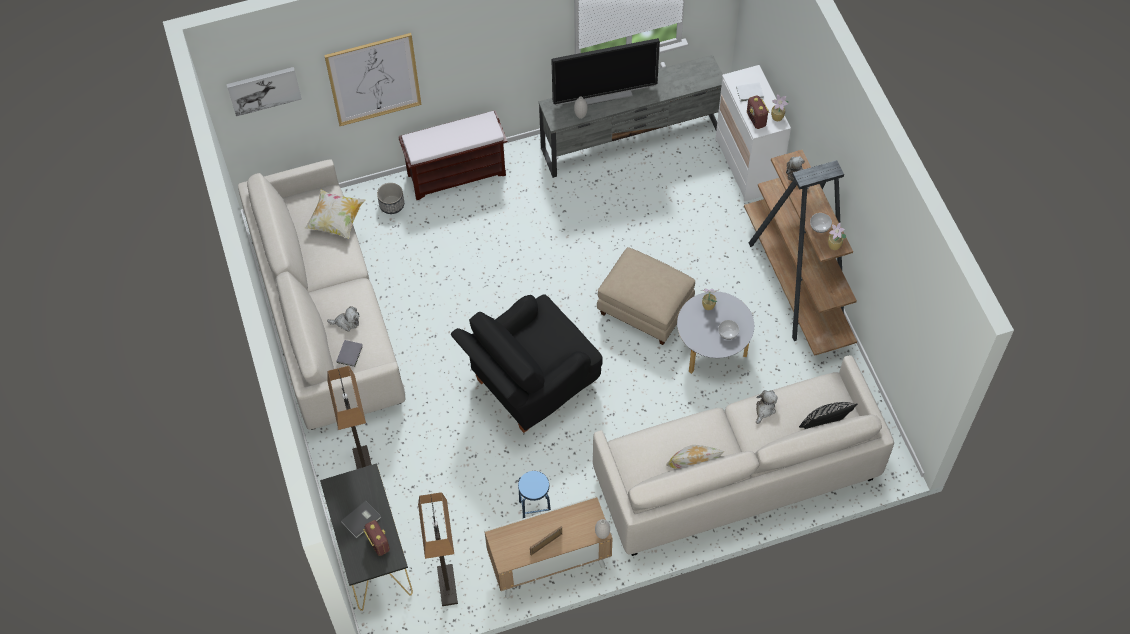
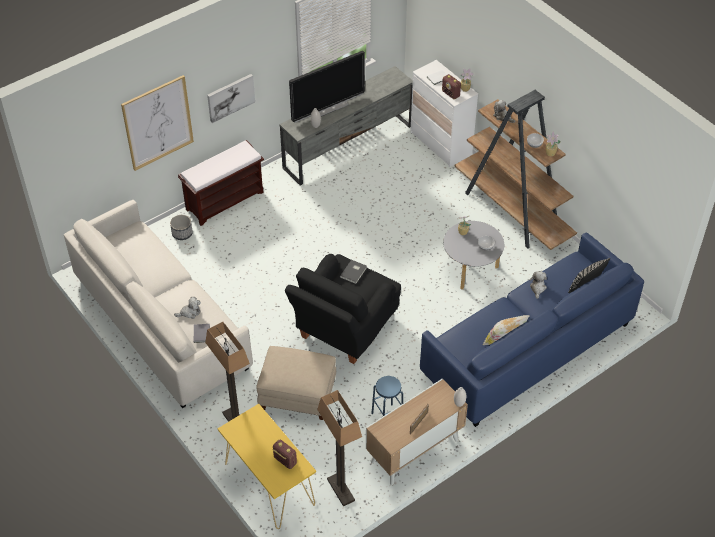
camera: 20 degrees left, 10 degrees down
picture [227,67,302,117] -> picture moved to [207,74,255,123]
pillow [304,190,365,239] -> none
black console table [320,463,413,611] -> yellow console table [218,404,316,529]
grey book [341,501,381,538] -> grey book moved to [340,260,367,284]
white sofa [593,355,894,556] -> blue sofa [420,233,644,427]
beige ottoman [597,247,695,345] -> beige ottoman moved to [257,346,336,420]

